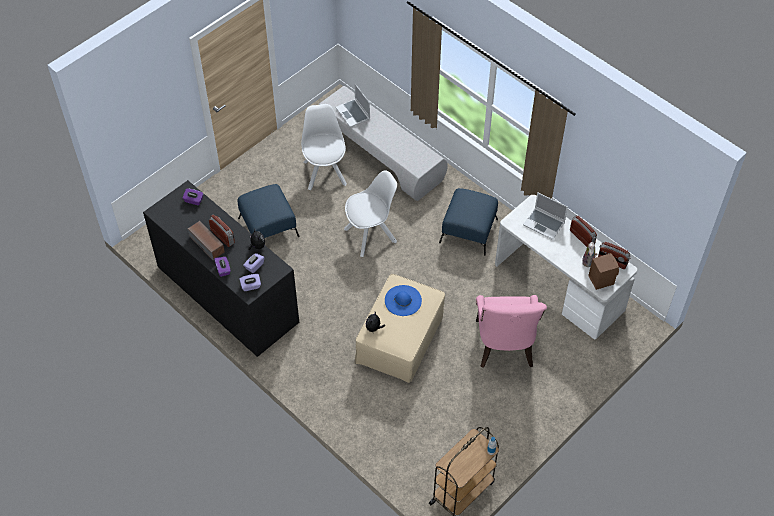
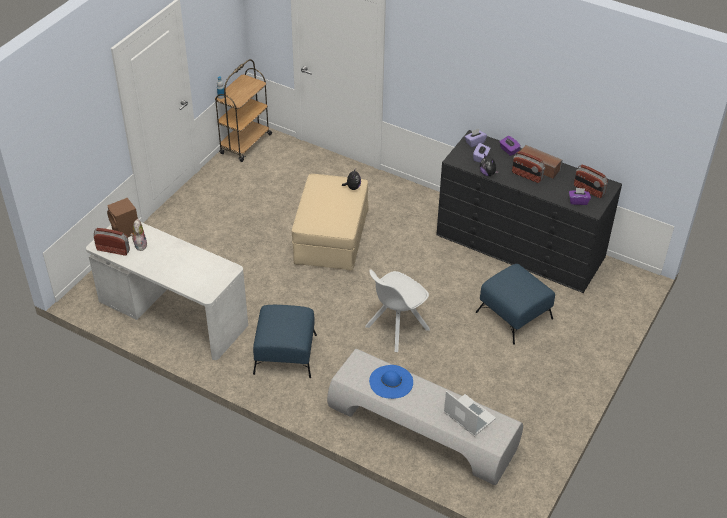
camera: 165 degrees right, 10 degrees down
white chair [301,104,347,190] -> none
blue hat [385,285,422,316] -> blue hat moved to [369,365,413,399]
pink chair [476,295,547,368] -> none
laptop [523,192,568,240] -> none
radio [570,215,597,247] -> radio moved to [574,165,608,198]

